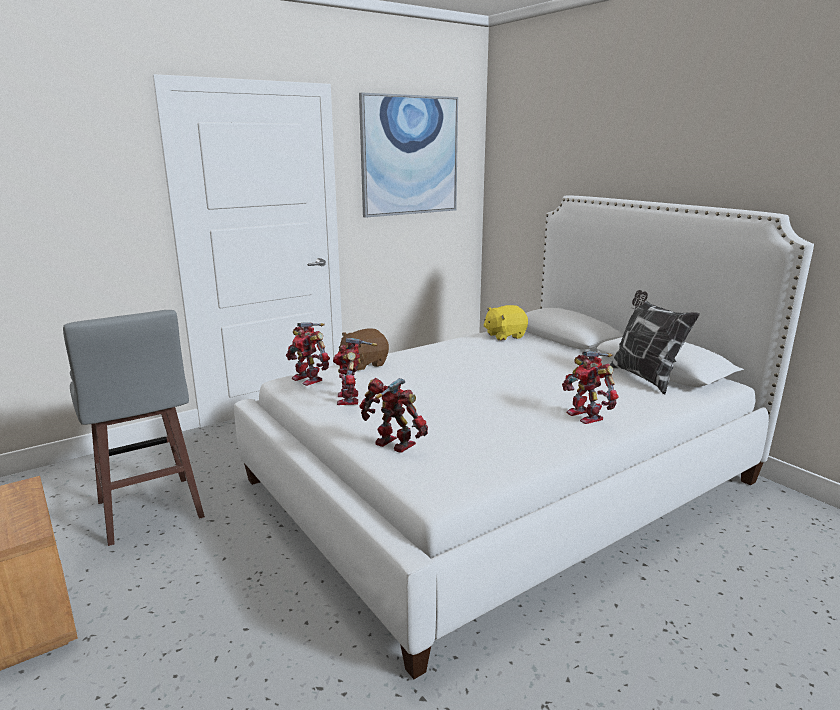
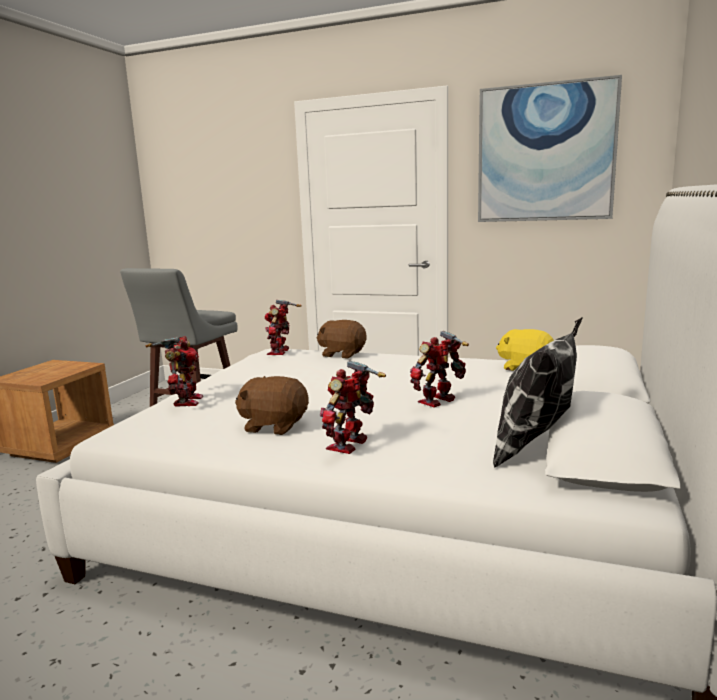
camera: 55 degrees right, 5 degrees down
toy robot [333,338,377,405] -> toy robot moved to [410,331,469,408]
none -> brown plush toy [235,376,309,435]

